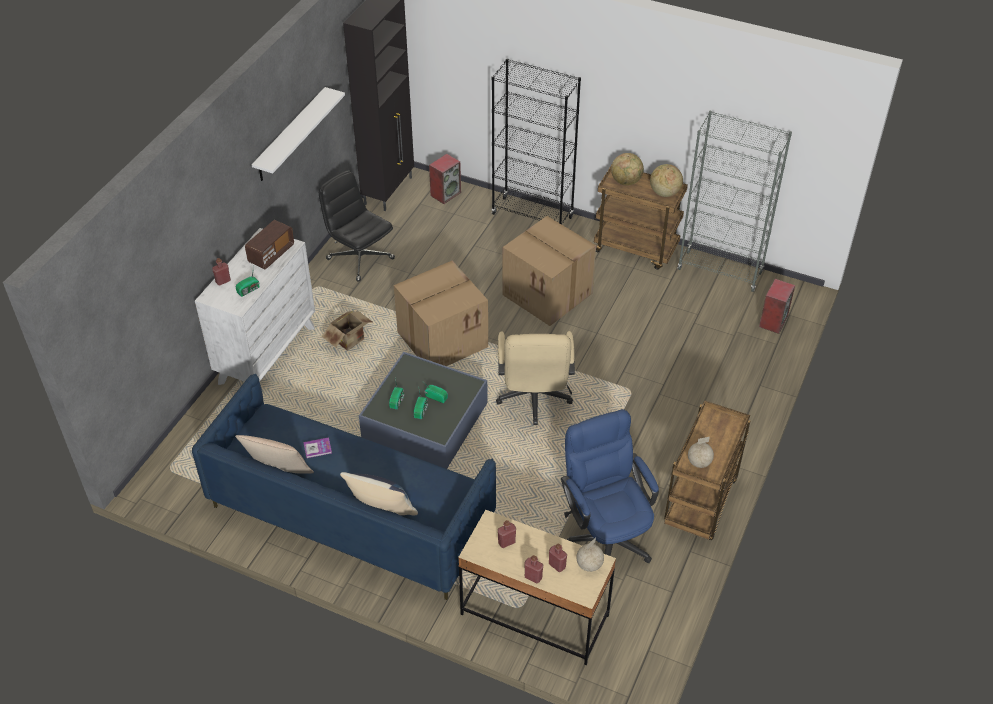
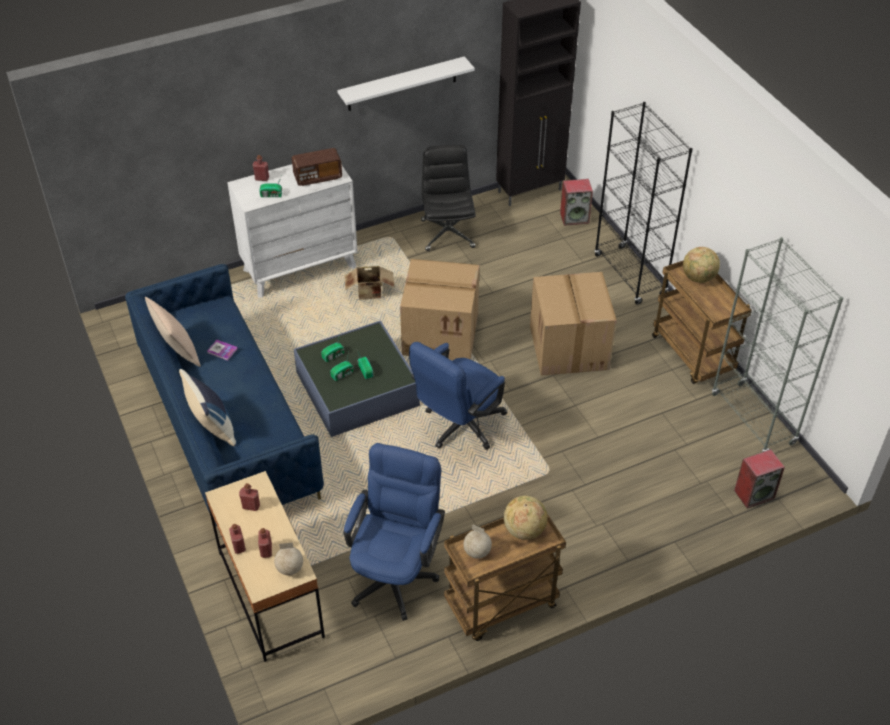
camera: 40 degrees right, 0 degrees up
beige office chair [496,331,575,425] -> blue office chair [409,342,507,450]
globe [650,164,683,197] -> globe moved to [504,496,548,540]

